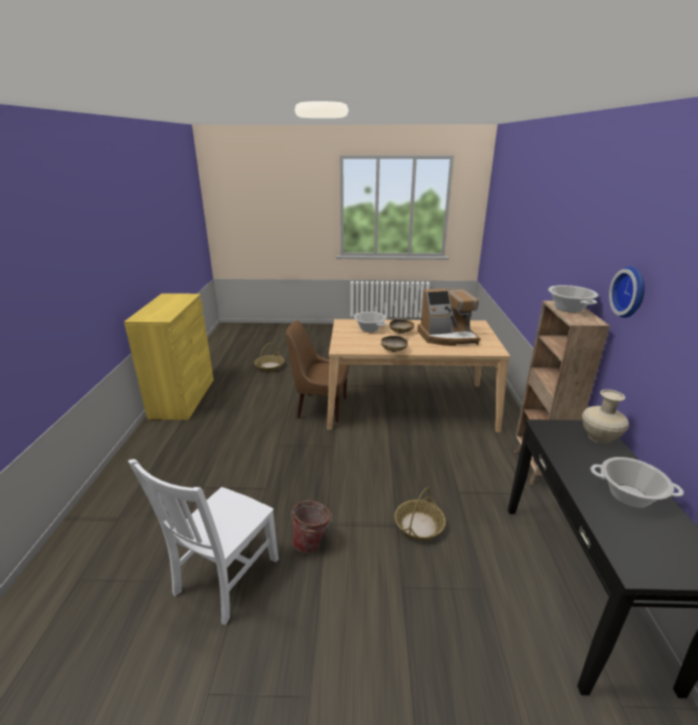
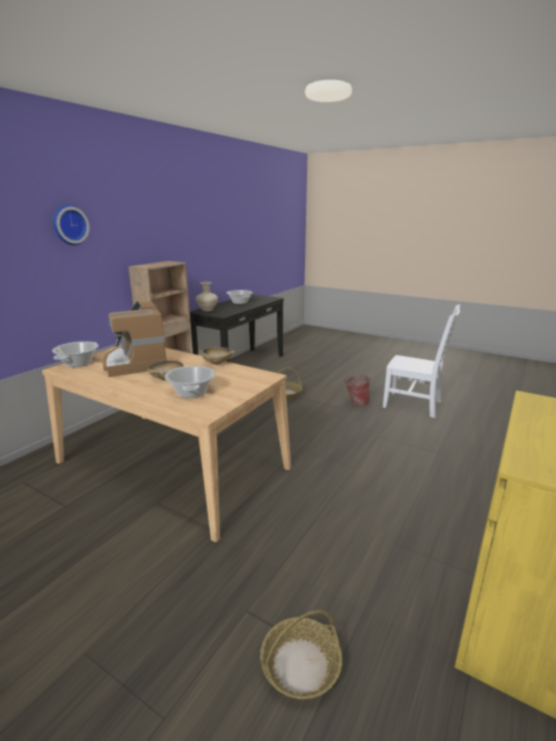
camera: 150 degrees left, 5 degrees down
white chair [128,459,279,625] -> white chair turned 60 degrees clockwise [383,305,460,418]
brown chair [286,320,348,422] -> none
coffee machine [417,289,481,346] -> coffee machine turned 135 degrees counterclockwise [103,301,167,377]
cooking pot [548,285,598,313] -> cooking pot moved to [52,341,99,367]
wall clock [609,266,645,318] -> wall clock moved to [53,205,89,245]

